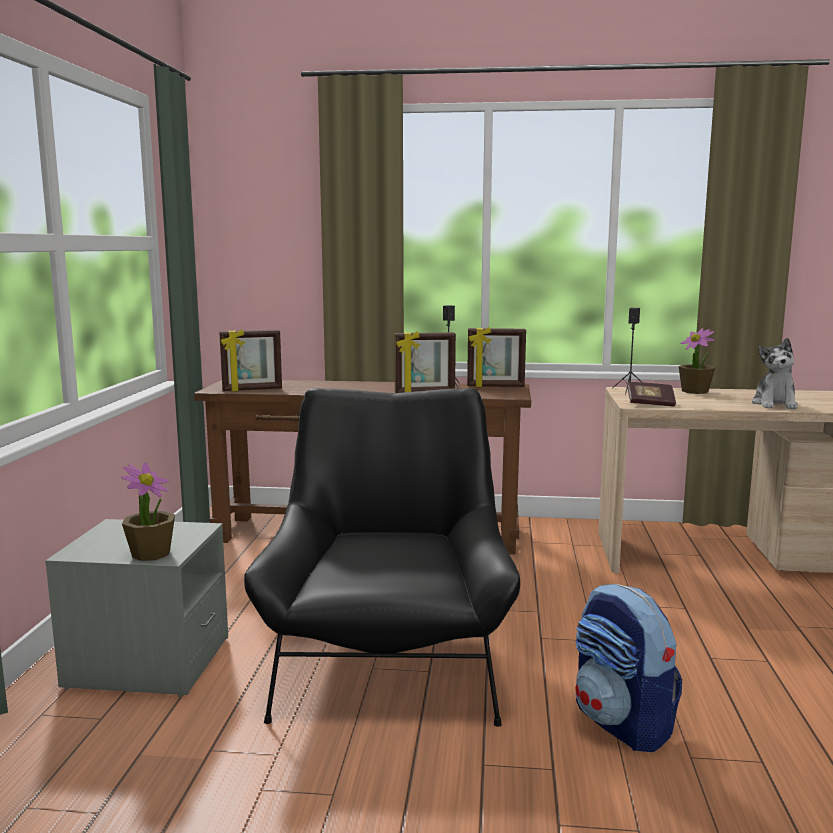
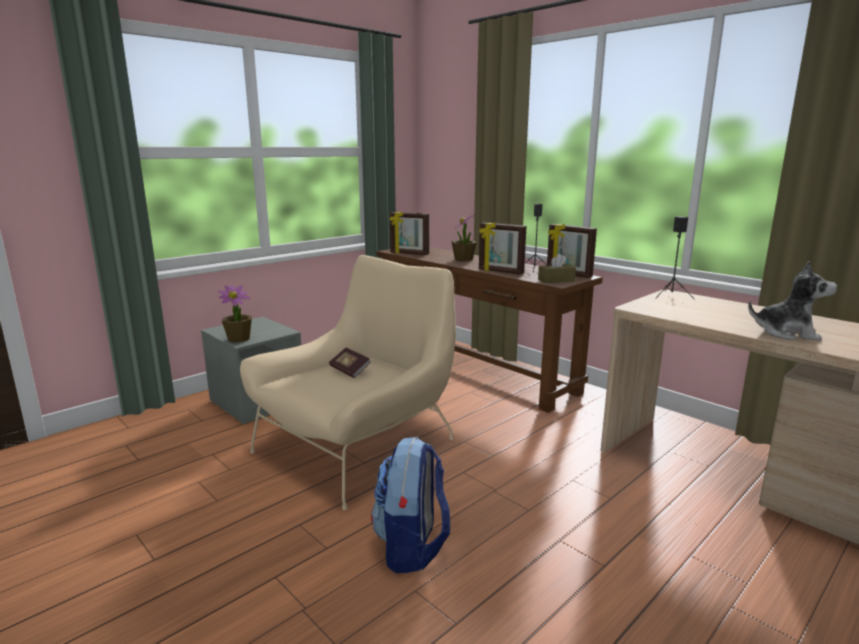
camera: 40 degrees right, 5 degrees up
black armchair [244,388,520,727] -> beige armchair [240,255,456,510]
book [627,382,676,407] -> book moved to [329,348,371,378]
potted plant [679,328,715,394] -> potted plant moved to [452,214,477,261]
plush toy [752,338,798,409] -> plush toy turned 120 degrees counterclockwise [748,261,837,341]
none -> brown tissue box [538,253,576,283]

